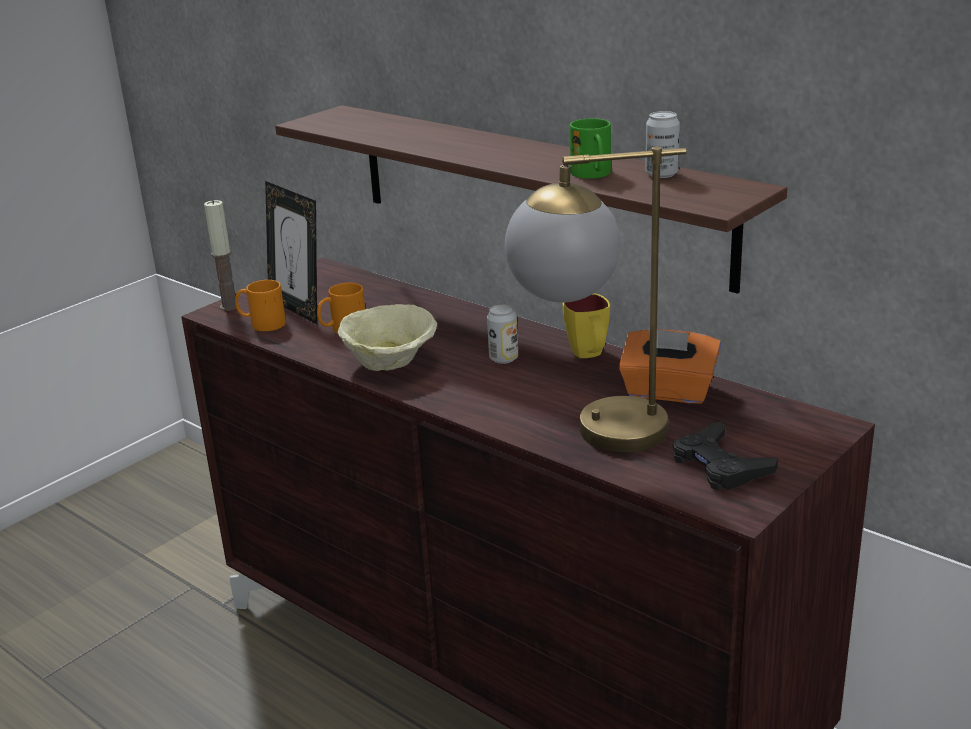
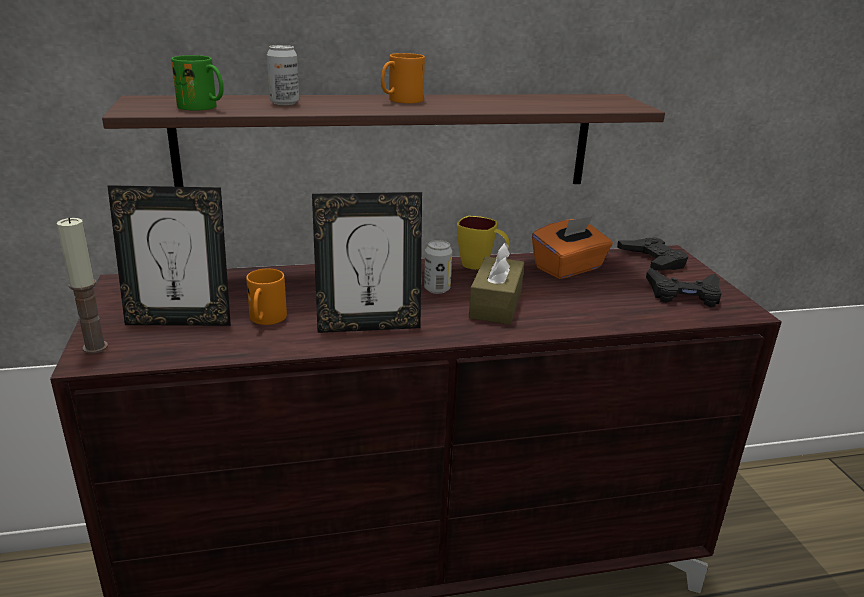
camera: 55 degrees left, 0 degrees up
orange mug [235,280,286,331] -> orange mug moved to [381,53,425,103]
beige bowl [338,304,437,371] -> picture frame [312,192,422,333]
table lamp [505,147,686,453] -> none
green mug [570,118,611,179] -> green mug moved to [171,55,224,111]
can [646,111,680,178] -> can moved to [267,45,299,105]
none -> brown tissue box [469,243,524,324]
none -> black game controller [617,237,688,271]

